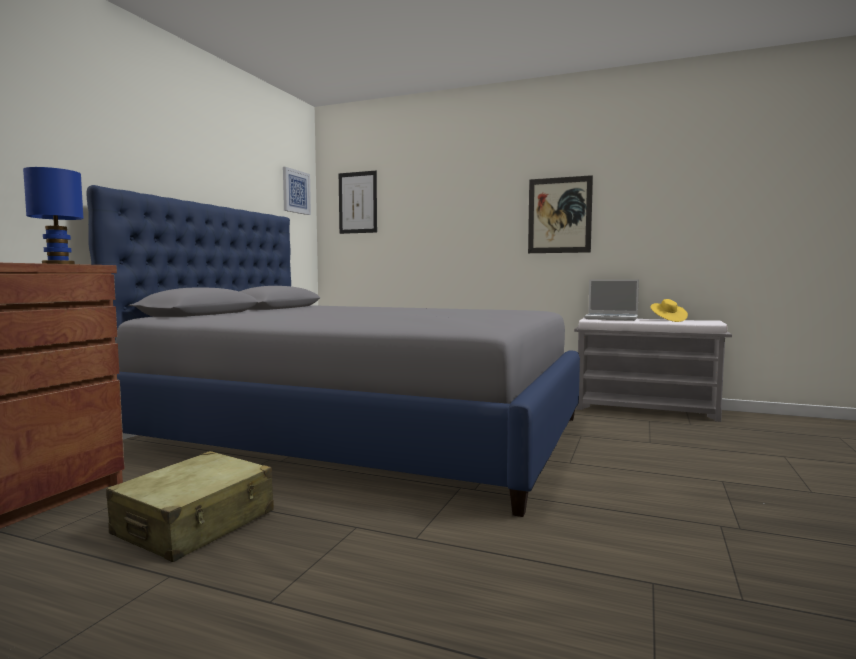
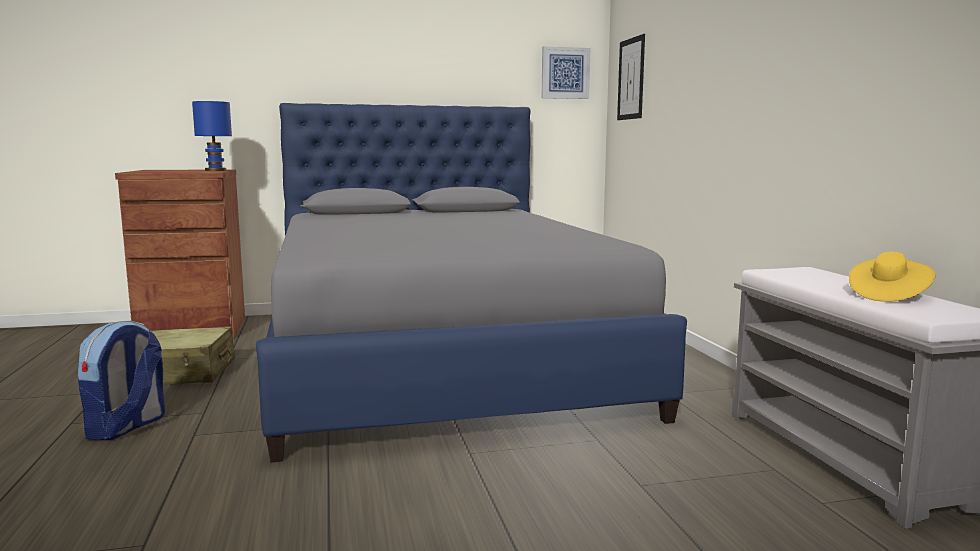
camera: 55 degrees right, 5 degrees up
picture [528,175,593,253] -> none
laptop [584,279,639,321] -> none
none -> backpack [77,320,165,441]

